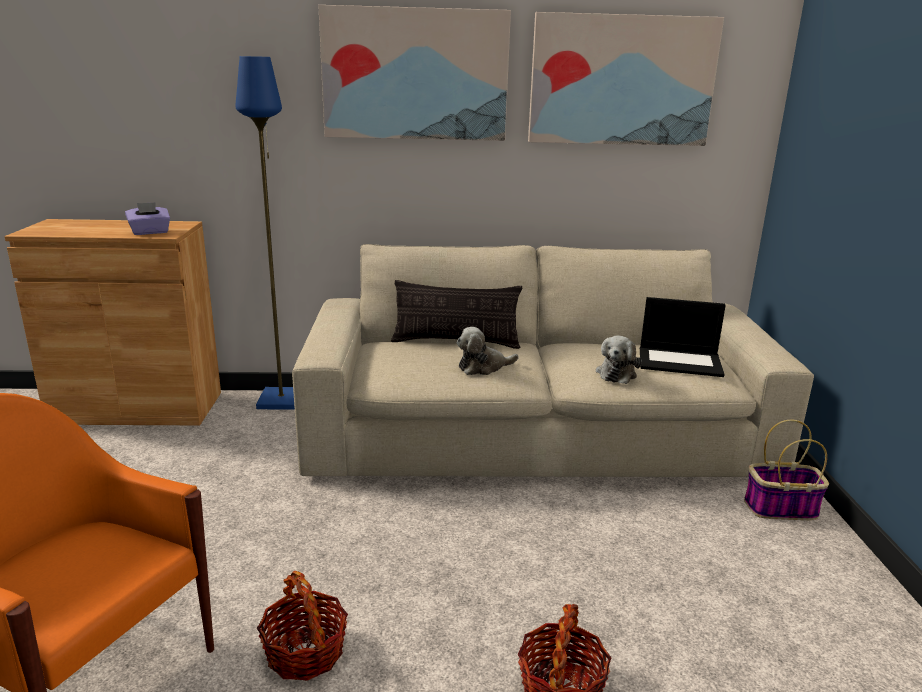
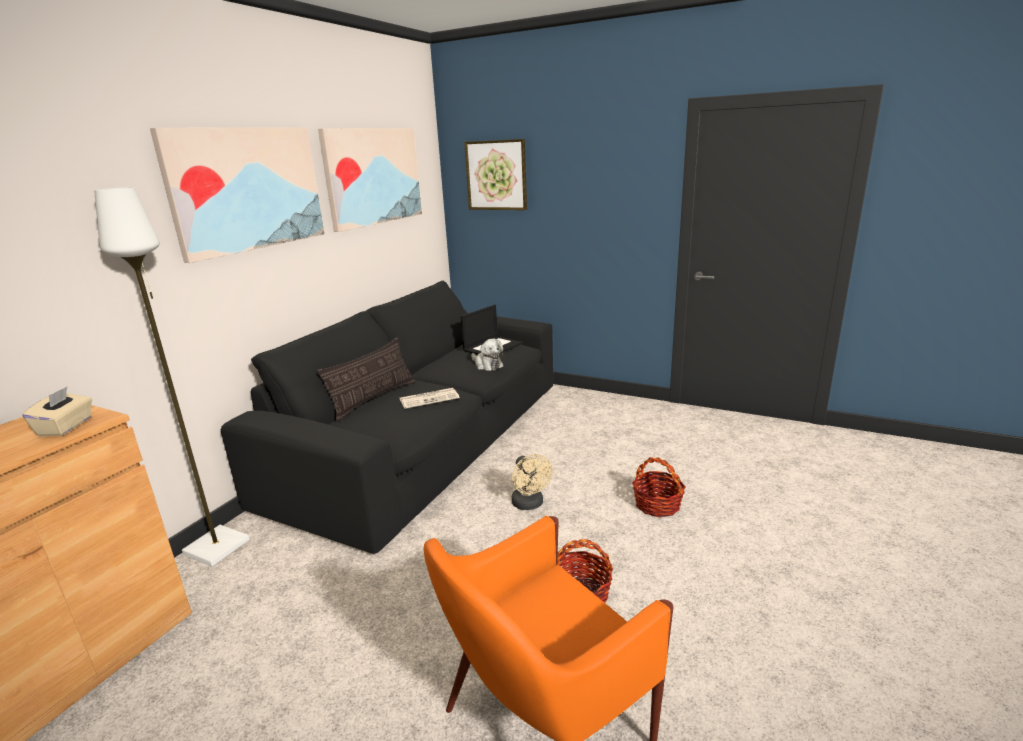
camera: 60 degrees left, 0 degrees up
purple tissue box [125,202,170,235] -> beige tissue box [22,387,92,436]
blue floor lamp [236,56,295,410] -> white floor lamp [94,187,250,566]
beige sofa [292,244,814,477] -> black sofa [221,281,553,554]
plush toy [457,327,519,375] -> newspaper [400,388,460,409]
basket [744,420,829,520] -> none
none -> picture [464,139,527,210]
none -> beige fan [512,454,553,510]

